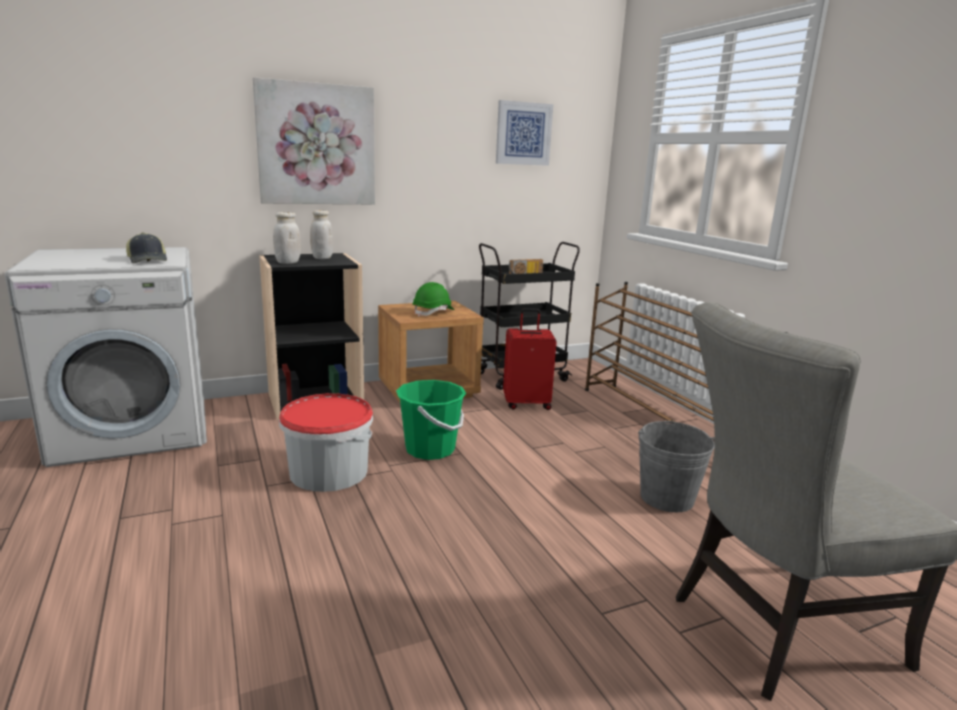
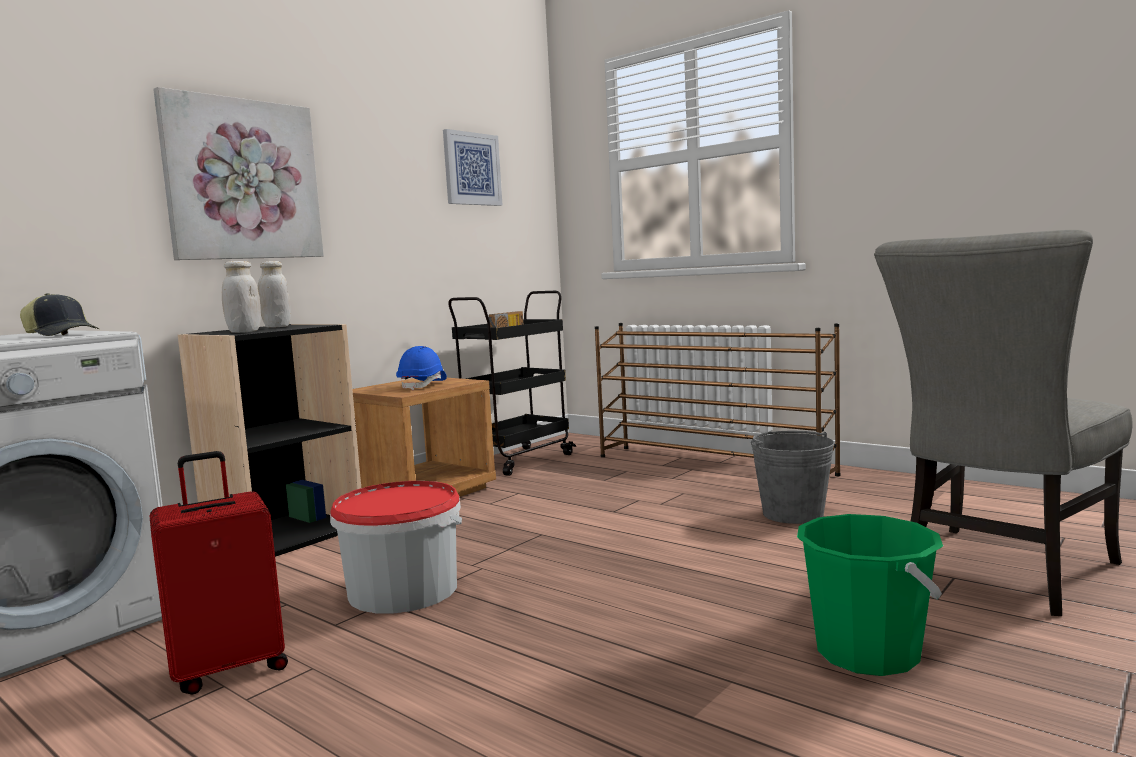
camera: 25 degrees left, 10 degrees down
green bucket [396,380,466,460] -> green bucket moved to [797,514,943,676]
green hard hat [413,282,455,317] -> blue hard hat [396,346,447,390]
red suitcase [503,308,557,410] -> red suitcase moved to [150,451,288,695]

